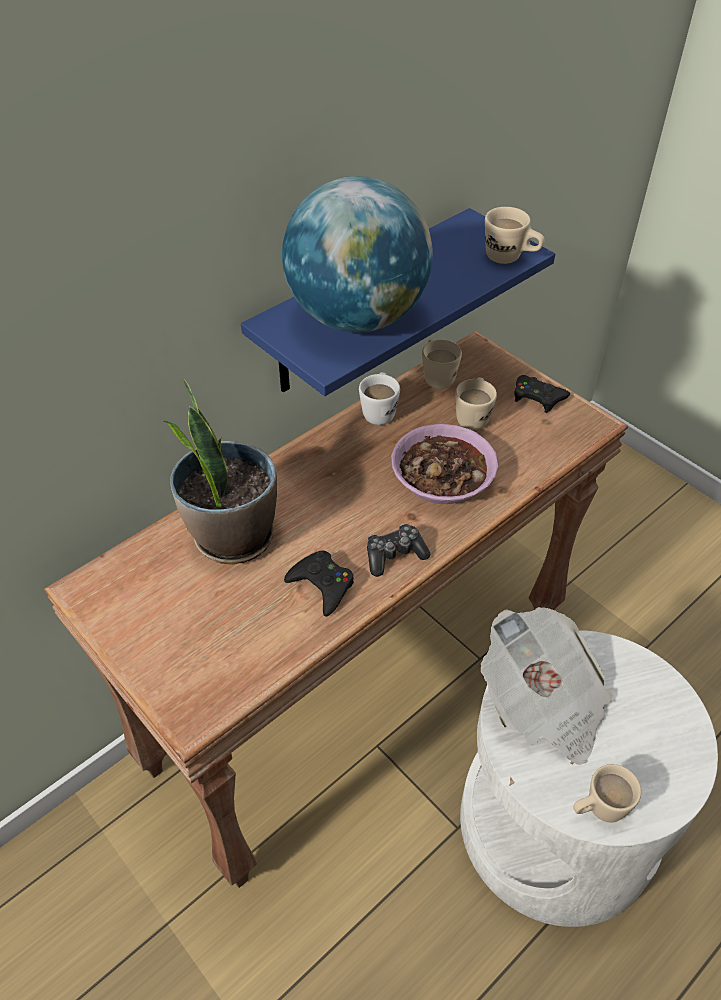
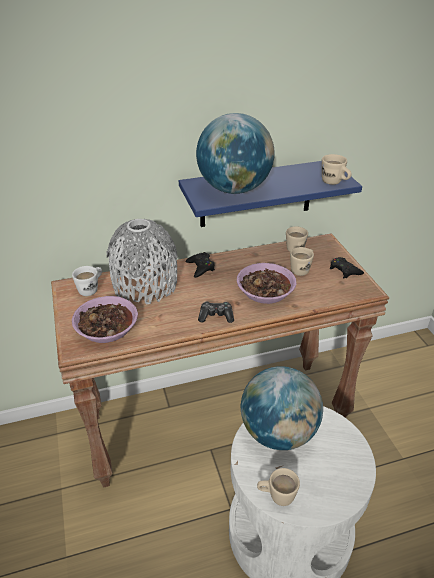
camera: 25 degrees right, 10 degrees down
potted plant [162,379,277,565] -> grey vase [107,219,178,305]
black game controller [284,550,354,617] -> black game controller moved to [186,252,215,278]
white mug [359,372,400,425] -> white mug moved to [72,266,102,296]
newspaper [481,607,613,765] -> globe [241,366,323,450]
none -> bowl [72,296,138,343]

